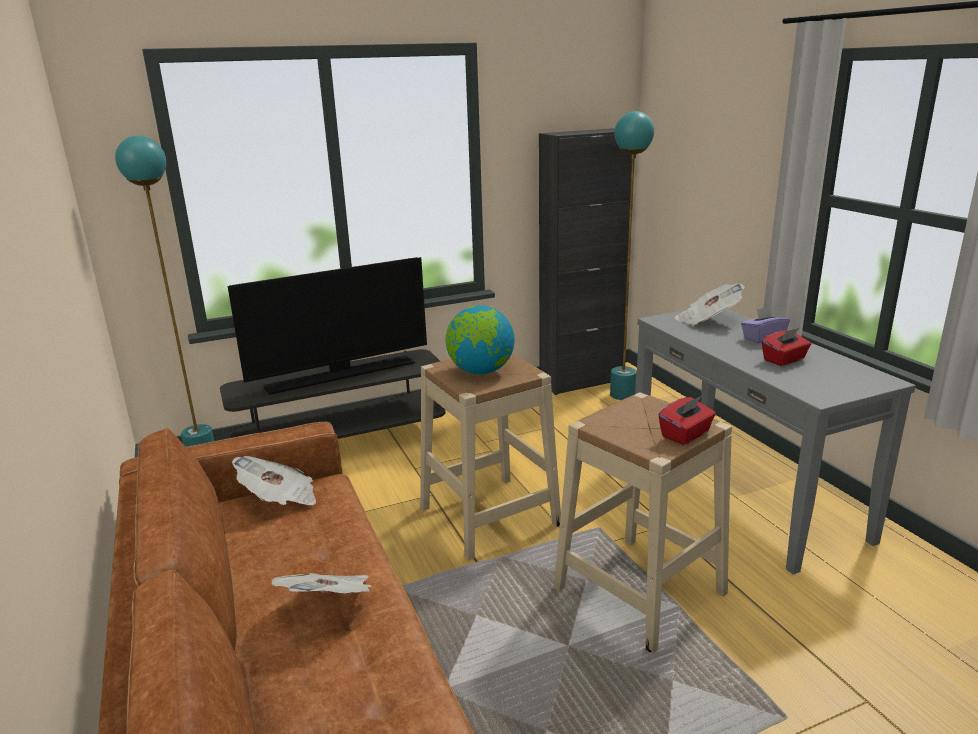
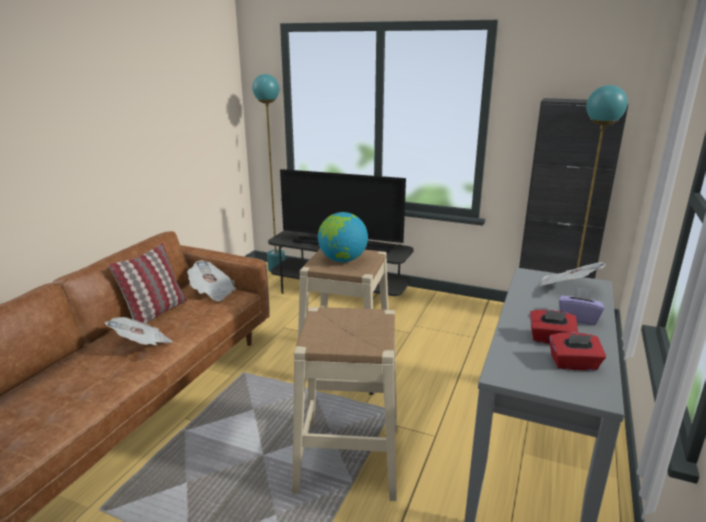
camera: 45 degrees right, 0 degrees up
red tissue box [659,396,716,445] -> red tissue box moved to [549,332,606,371]
none -> pillow [108,243,187,324]

